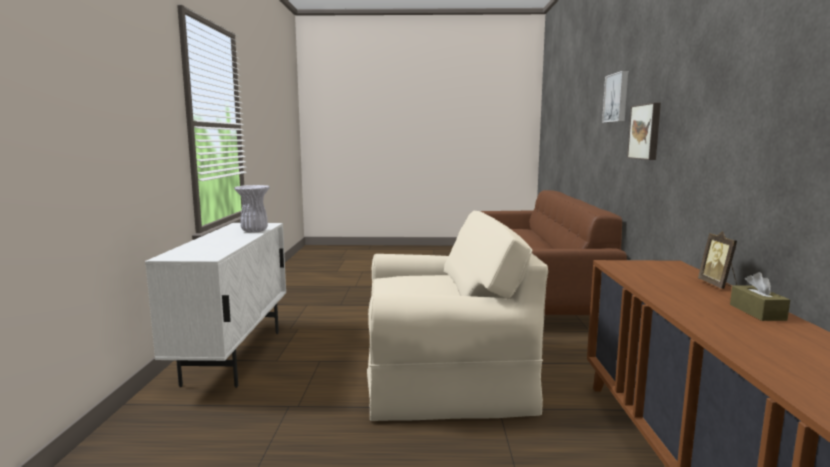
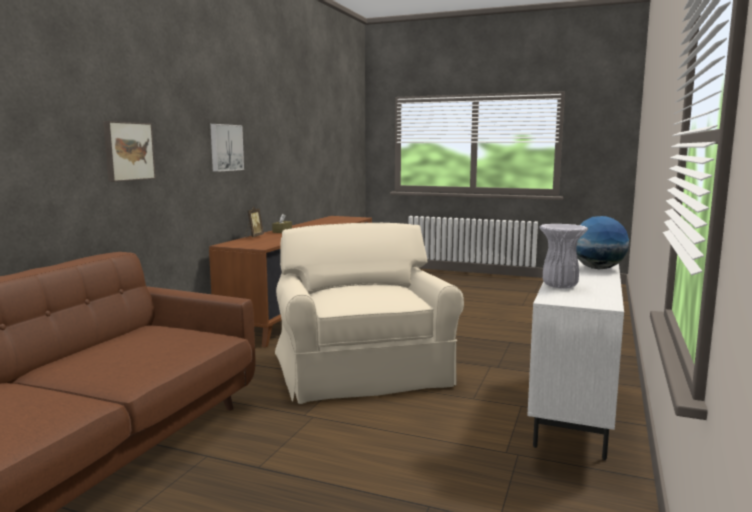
camera: 160 degrees left, 0 degrees up
beige armchair [367,211,548,421] -> beige armchair turned 60 degrees clockwise [275,223,464,404]
picture [602,71,628,123] -> picture moved to [210,124,244,172]
none -> globe [576,216,629,269]

